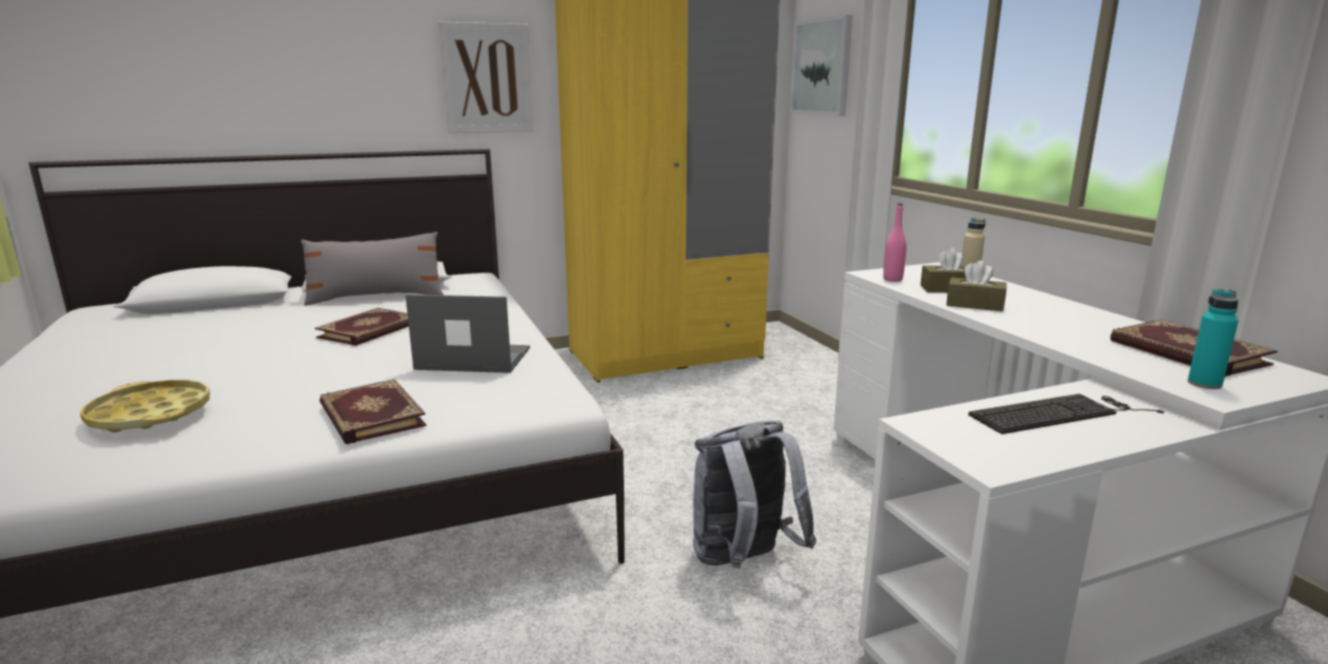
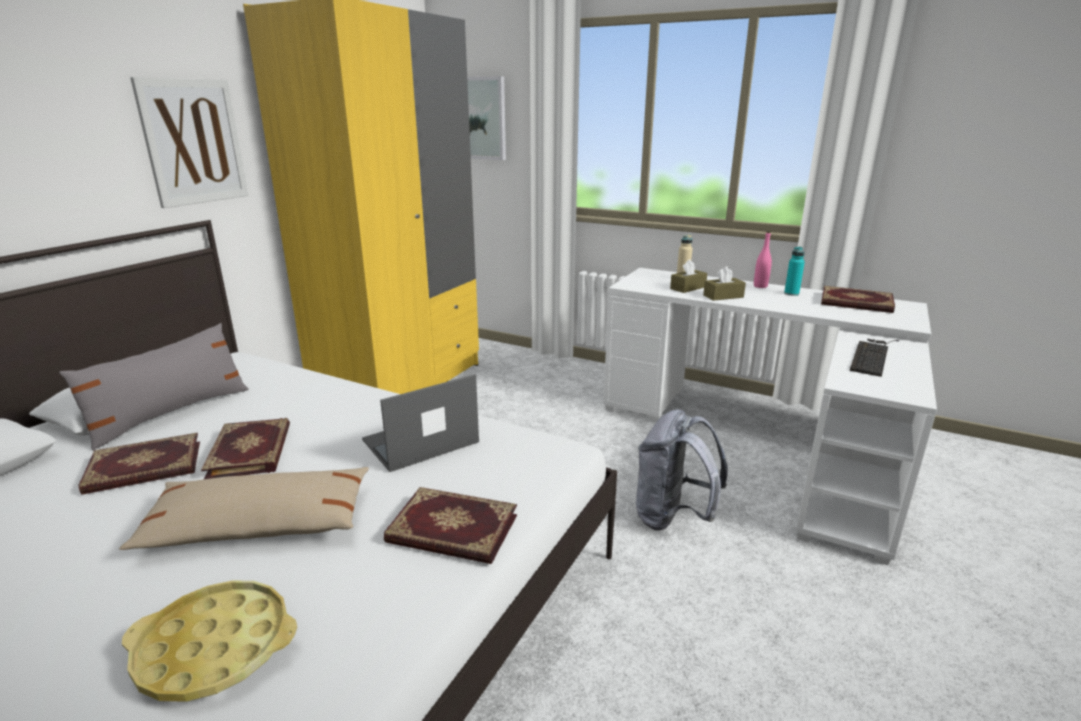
camera: 40 degrees left, 5 degrees up
pink bottle [883,203,906,282] -> pink bottle moved to [754,231,772,288]
turquoise bottle [1188,289,1239,389] -> turquoise bottle moved to [784,247,805,296]
none -> book [79,433,200,495]
none -> beige pillow [119,467,369,550]

